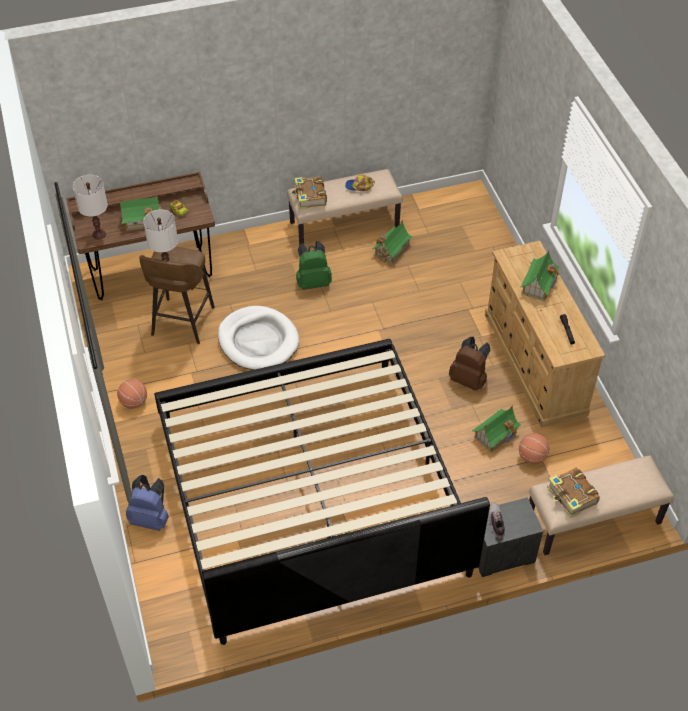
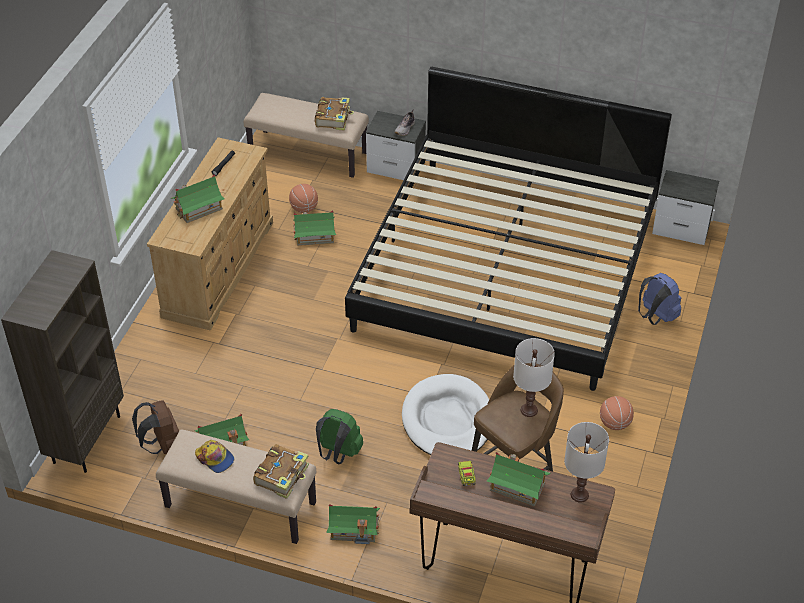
camera: 145 degrees left, 5 degrees down
brown backpack [449,337,490,391] -> brown backpack moved to [132,400,179,454]
none -> brown bookcase [1,250,124,473]
none -> toy house [326,504,380,544]
none -> nightstand [652,170,719,245]

